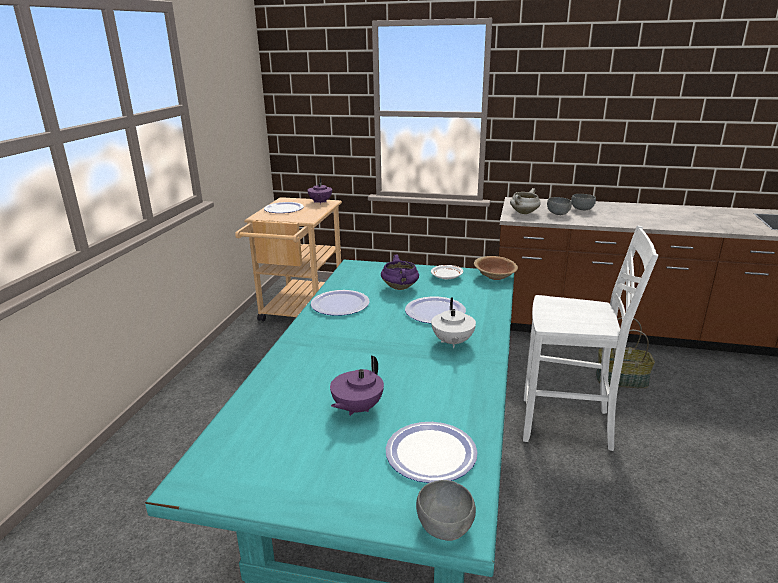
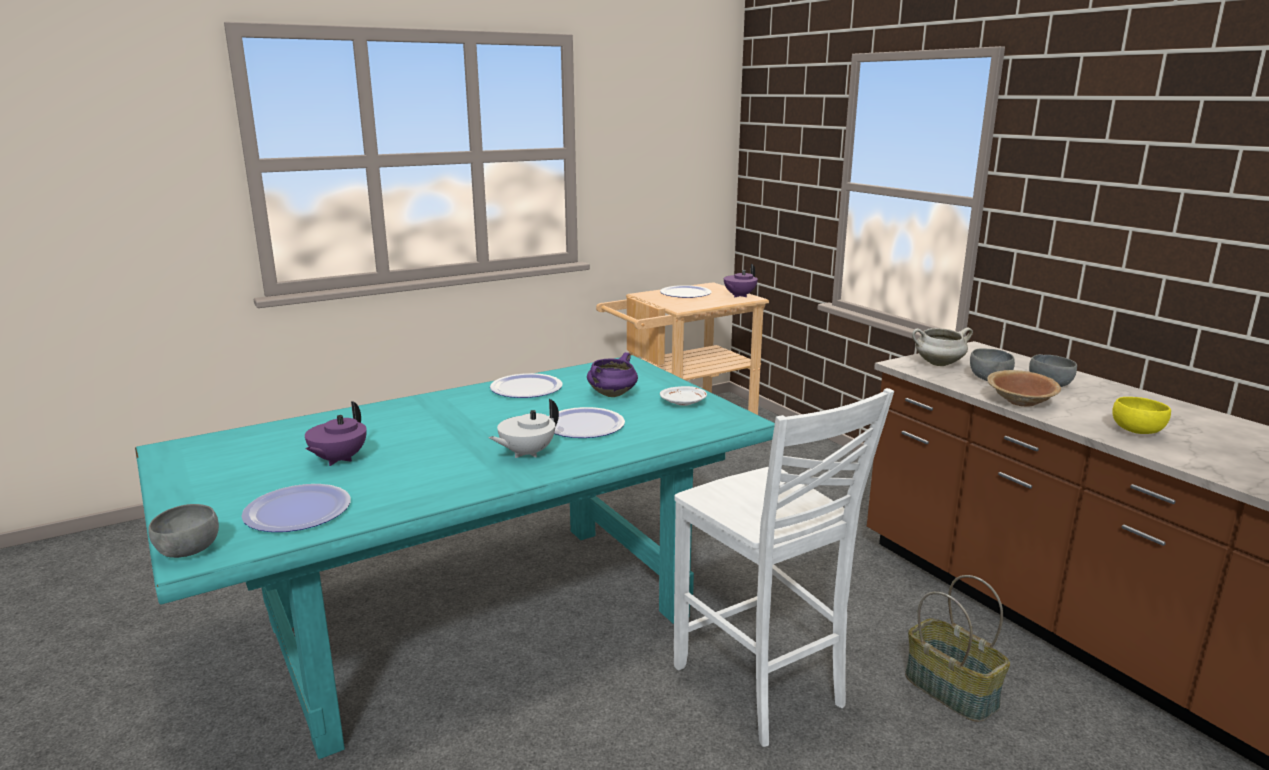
camera: 45 degrees right, 5 degrees down
purple teapot [330,355,384,416] -> purple teapot turned 60 degrees counterclockwise [305,401,367,466]
brown bowl [474,256,518,280] -> brown bowl moved to [987,370,1061,407]
none -> yellow bowl [1112,397,1171,434]

